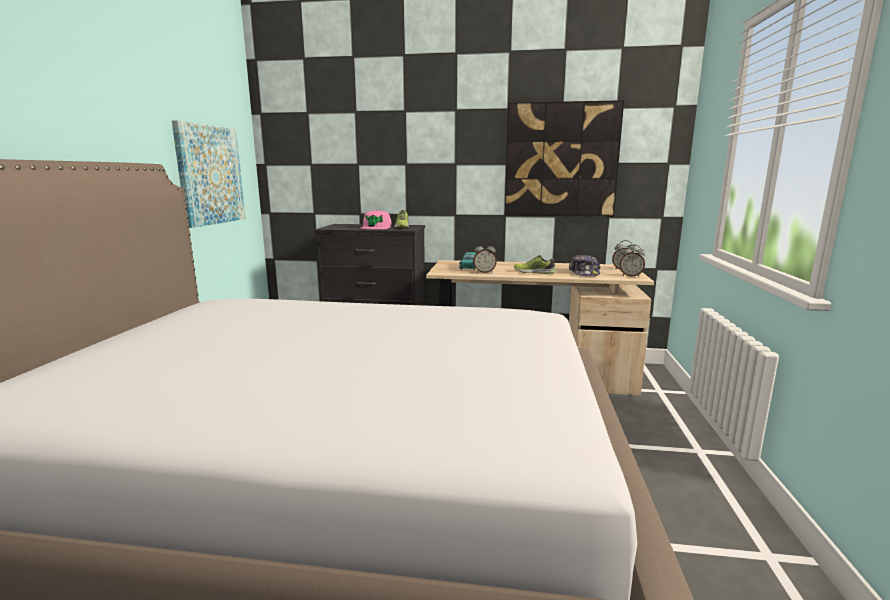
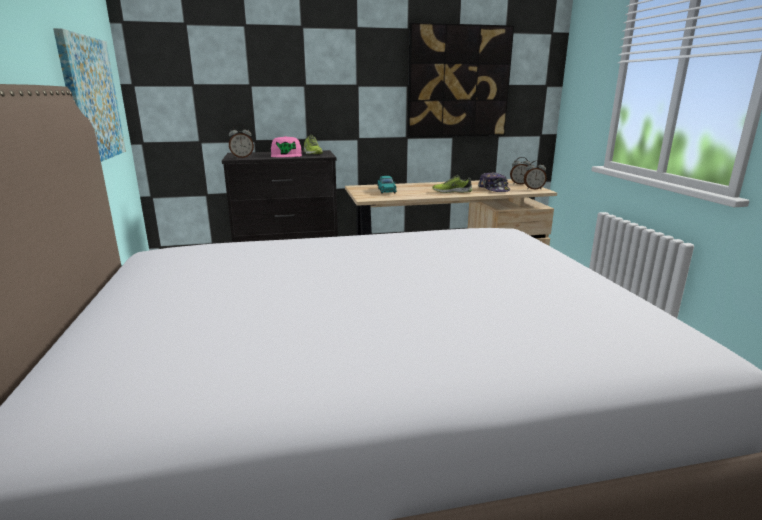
camera: 20 degrees left, 5 degrees up
alarm clock [473,242,497,273] -> alarm clock moved to [229,125,254,158]

